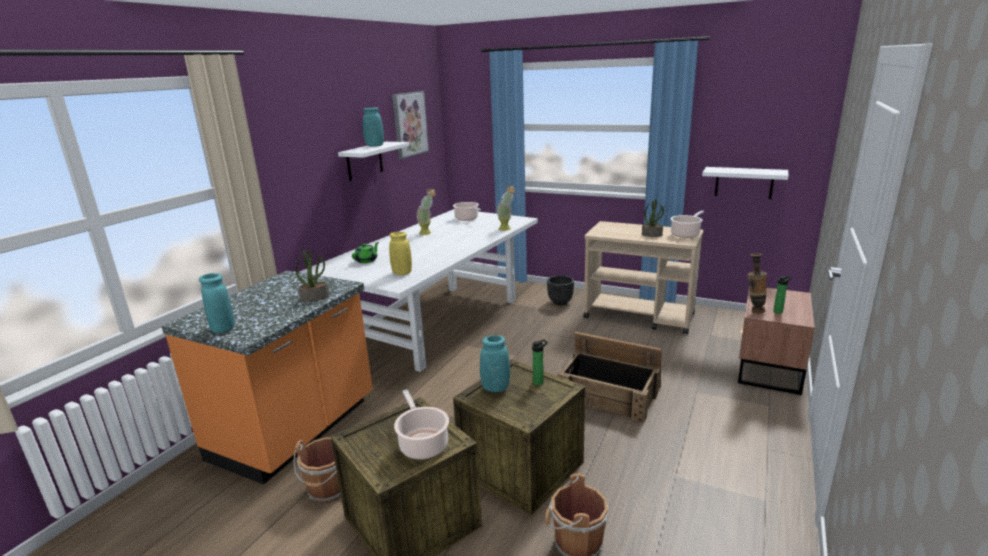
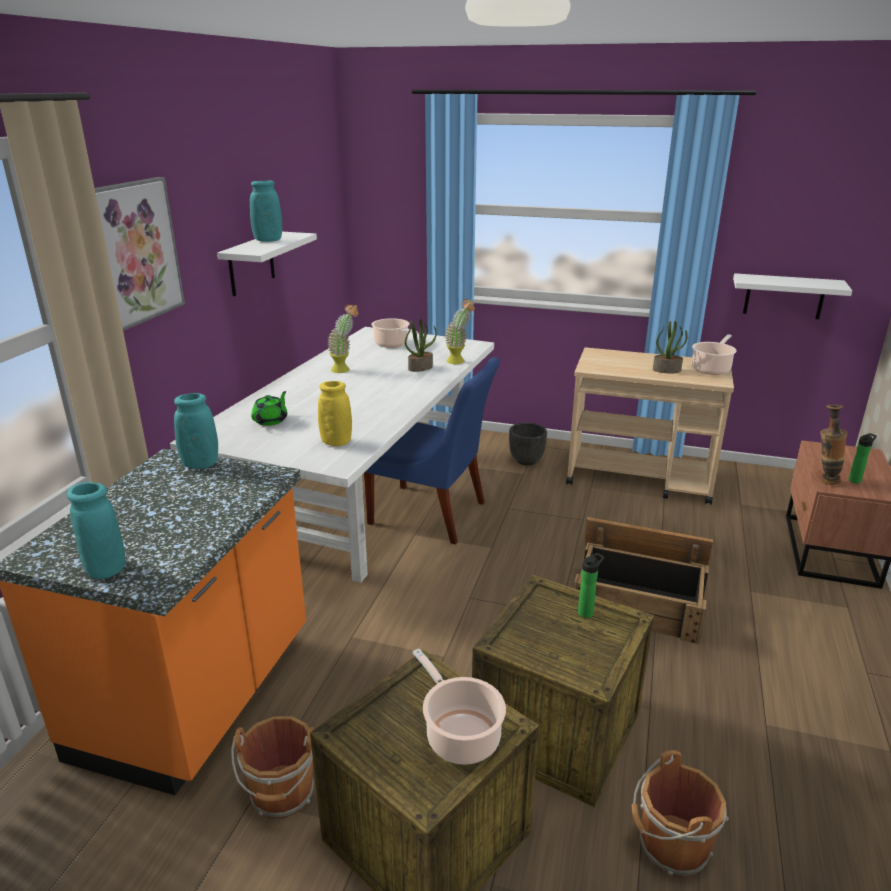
camera: 10 degrees left, 5 degrees up
potted plant [296,249,329,302] -> potted plant moved to [405,319,437,372]
picture [392,91,429,159] -> picture moved to [95,177,185,331]
turquoise vase [480,335,510,392] -> turquoise vase moved to [174,393,218,469]
none -> blue chair [364,357,500,544]

